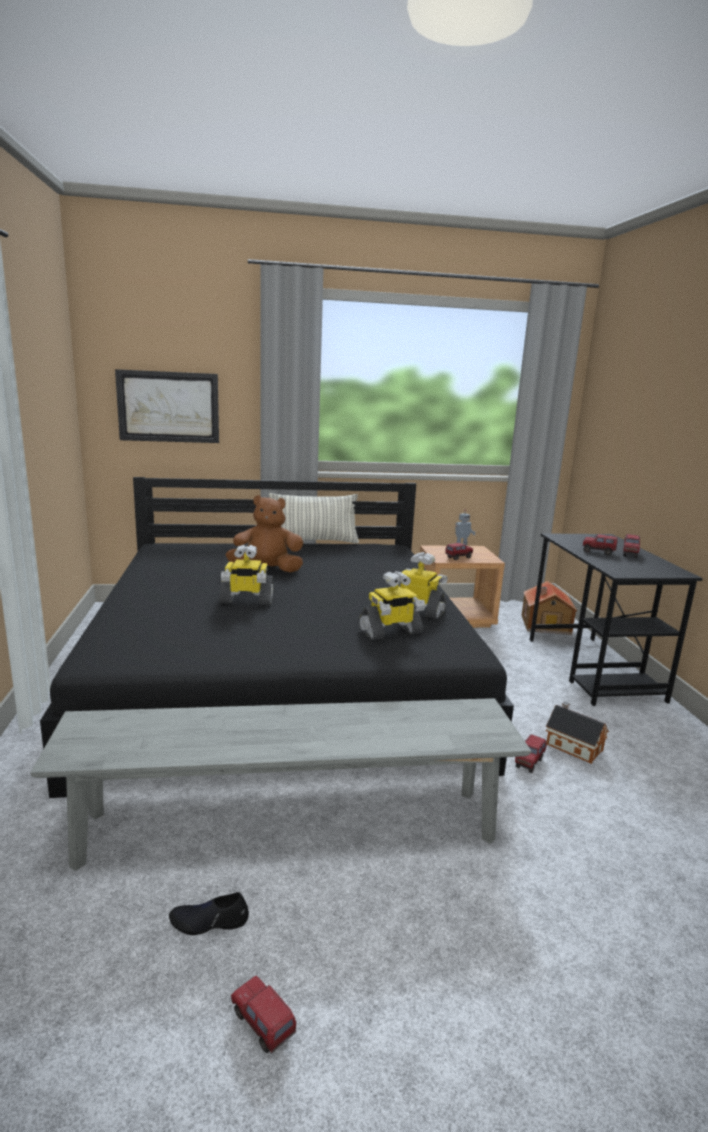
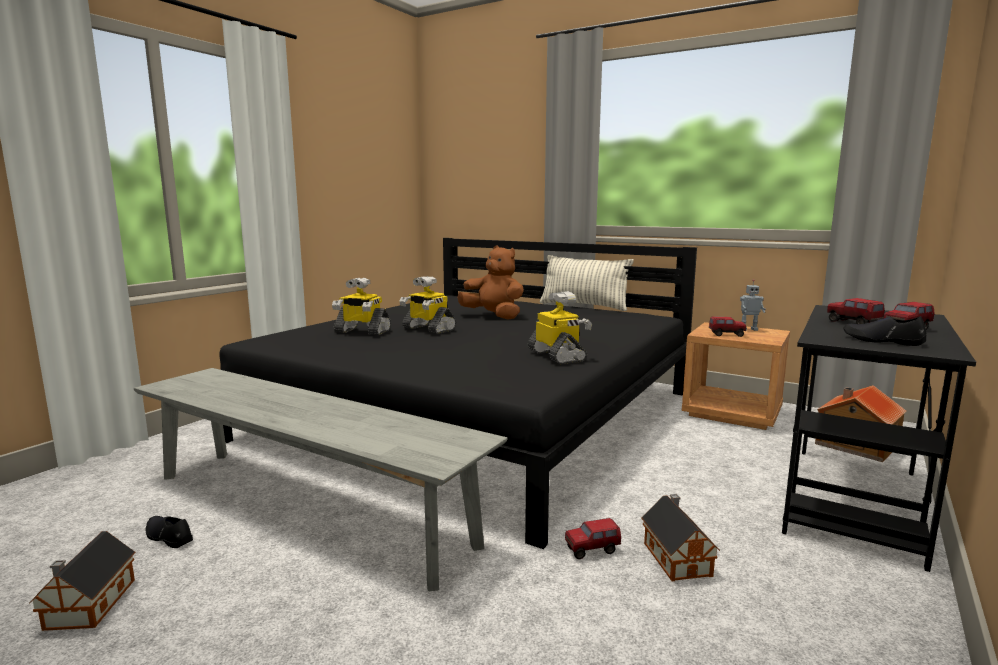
camera: 40 degrees right, 5 degrees down
picture [115,369,219,443] -> none
toy truck [231,975,296,1053] -> toy house [29,531,135,631]
toy robot [359,571,426,640] -> toy robot moved to [332,278,391,335]
none -> black shoe [843,316,926,346]

